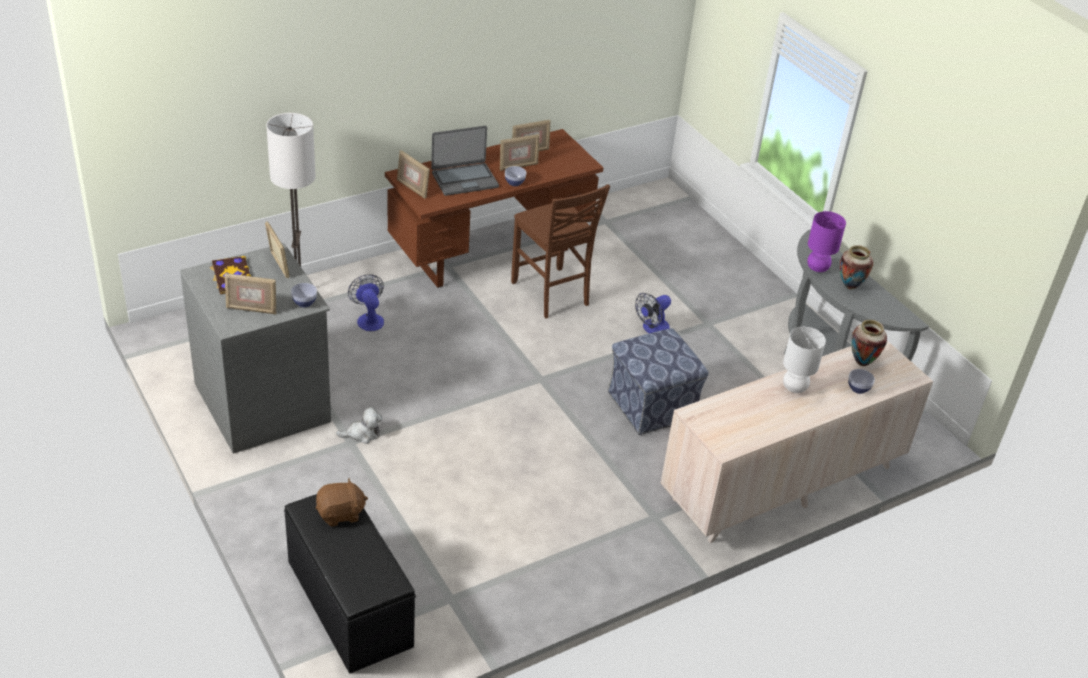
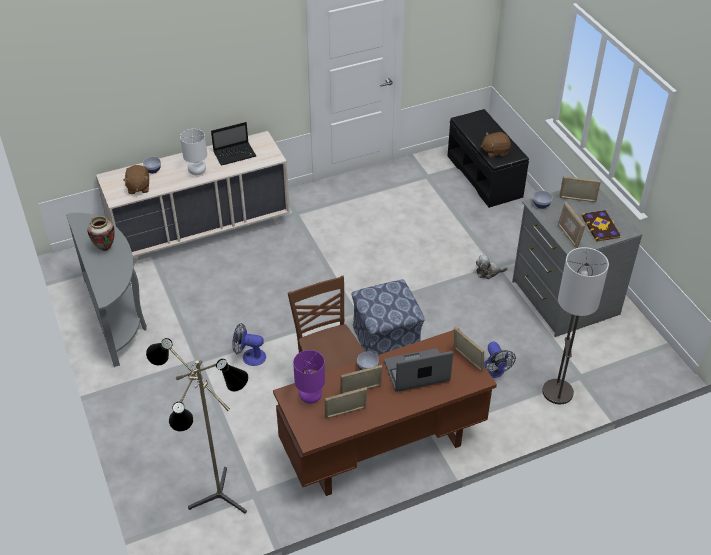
camera: 170 degrees left, 5 degrees up
ottoman [607,328,708,435] -> ottoman moved to [351,279,425,355]
fan [635,293,671,333] -> fan turned 135 degrees counterclockwise [233,323,266,366]
purple table lamp [807,211,846,272] -> purple table lamp moved to [293,350,325,404]
vase [851,320,887,366] -> brown plush toy [123,165,149,194]
none -> floor lamp [146,338,249,514]
none -> laptop [211,122,256,166]

